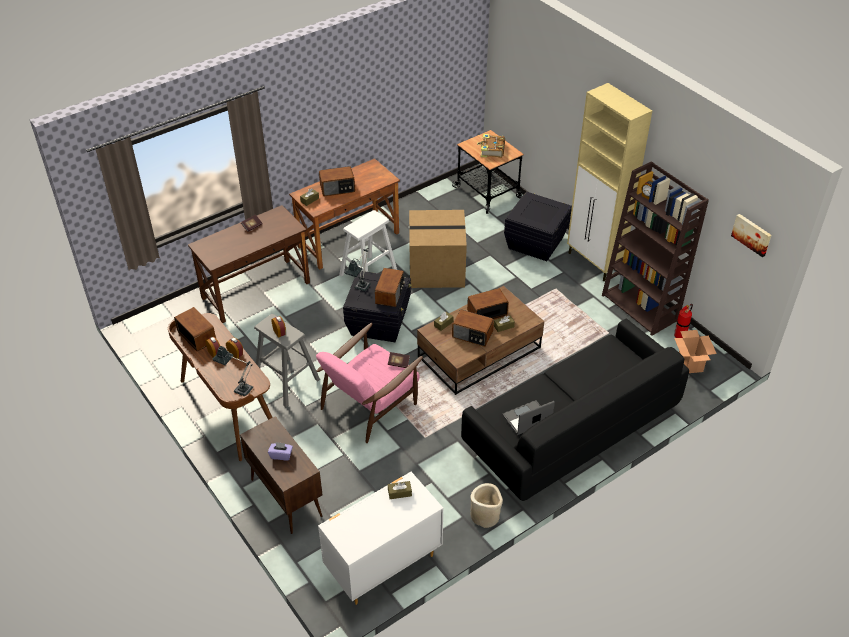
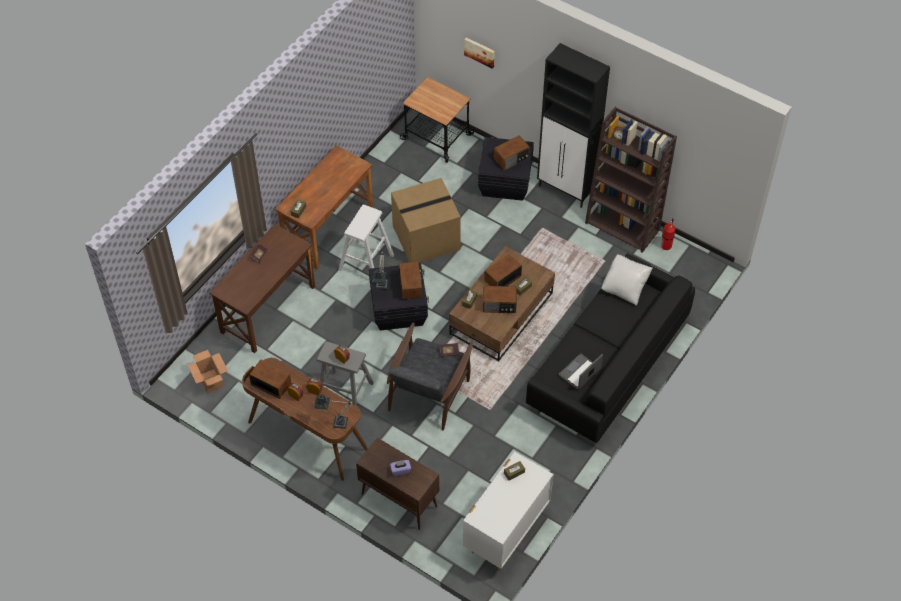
camera: 20 degrees left, 10 degrees up
pink armchair [316,323,423,443] -> grey armchair [387,322,473,430]
radio [319,166,355,196] -> radio moved to [494,135,530,170]
beige planter [470,483,503,528] -> none
book [477,134,505,158] -> none
beige cabinet [567,83,652,281] -> black cabinet [537,43,610,208]
cardboard box [674,330,717,373] -> cardboard box moved to [188,350,228,394]
picture [731,214,771,257] -> picture moved to [464,37,495,69]
none -> white pillow [601,254,653,306]

